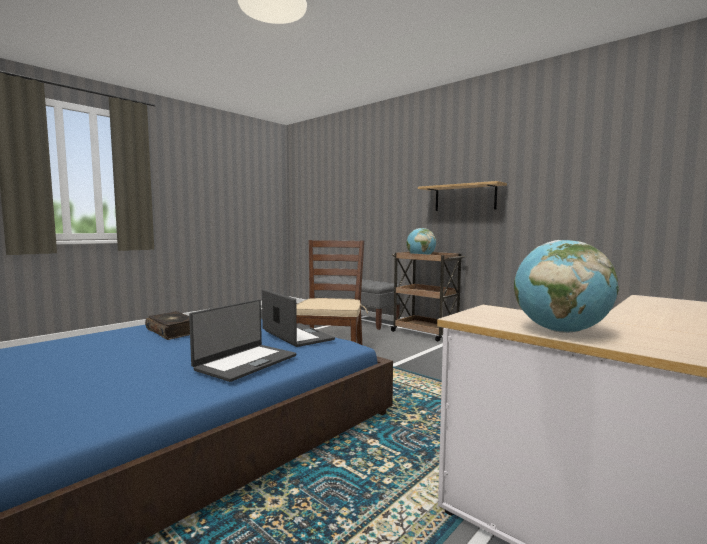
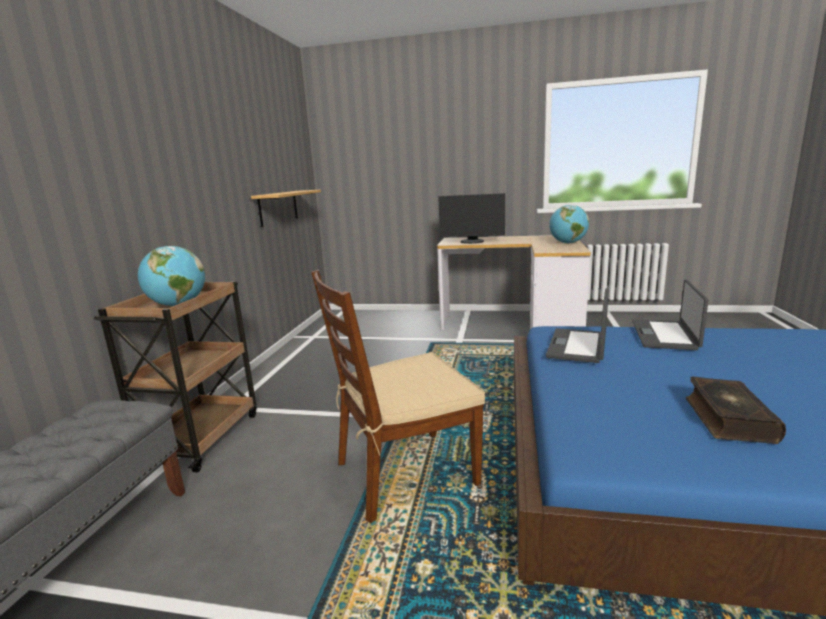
camera: 120 degrees left, 10 degrees up
laptop [189,299,296,382] -> laptop turned 75 degrees counterclockwise [632,279,709,350]
shelf [418,181,507,211] -> shelf moved to [251,190,321,227]
none -> monitor [438,193,505,244]

